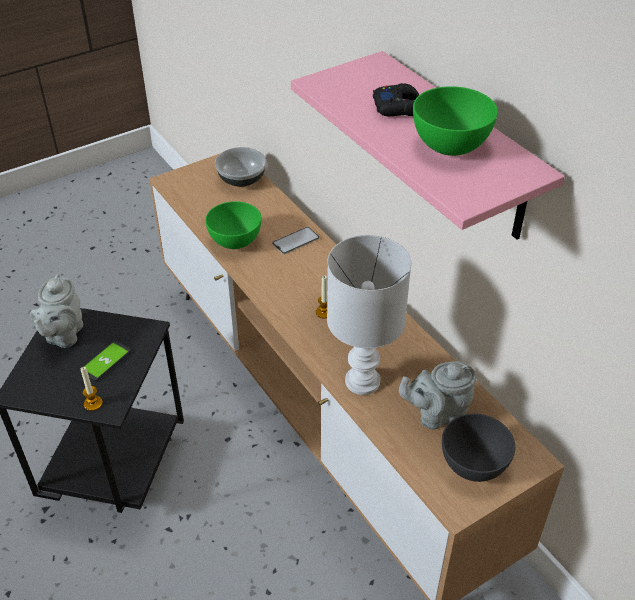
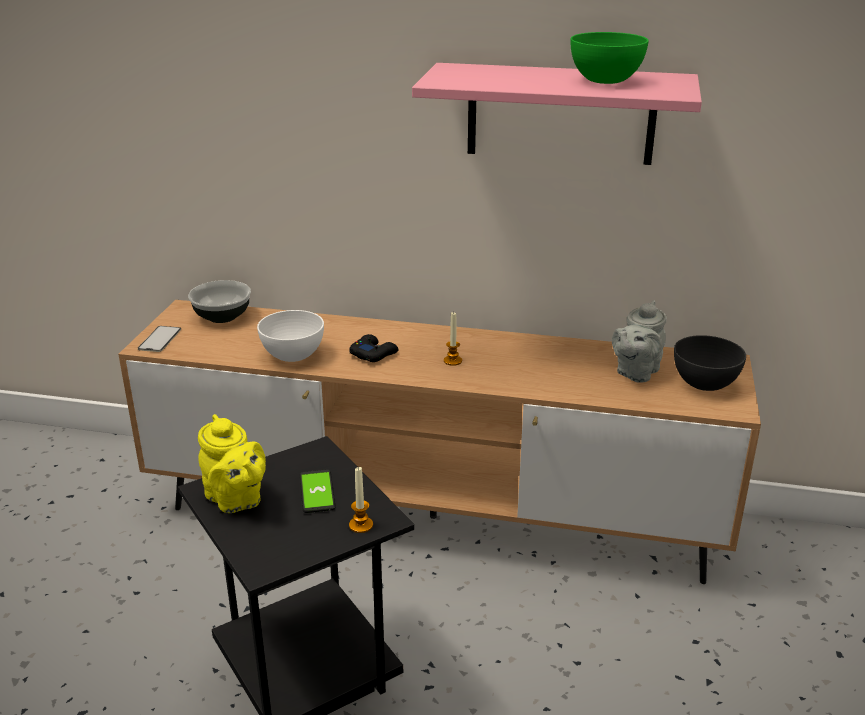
camera: 45 degrees left, 15 degrees down
grey teapot [30,274,83,348] -> yellow teapot [198,414,266,513]
green bowl [205,201,261,249] -> white bowl [257,310,324,362]
phone [272,227,319,254] -> phone moved to [138,326,181,352]
white table lamp [327,235,411,395] -> none
black game controller [373,83,419,116] -> black game controller moved to [349,334,399,362]

